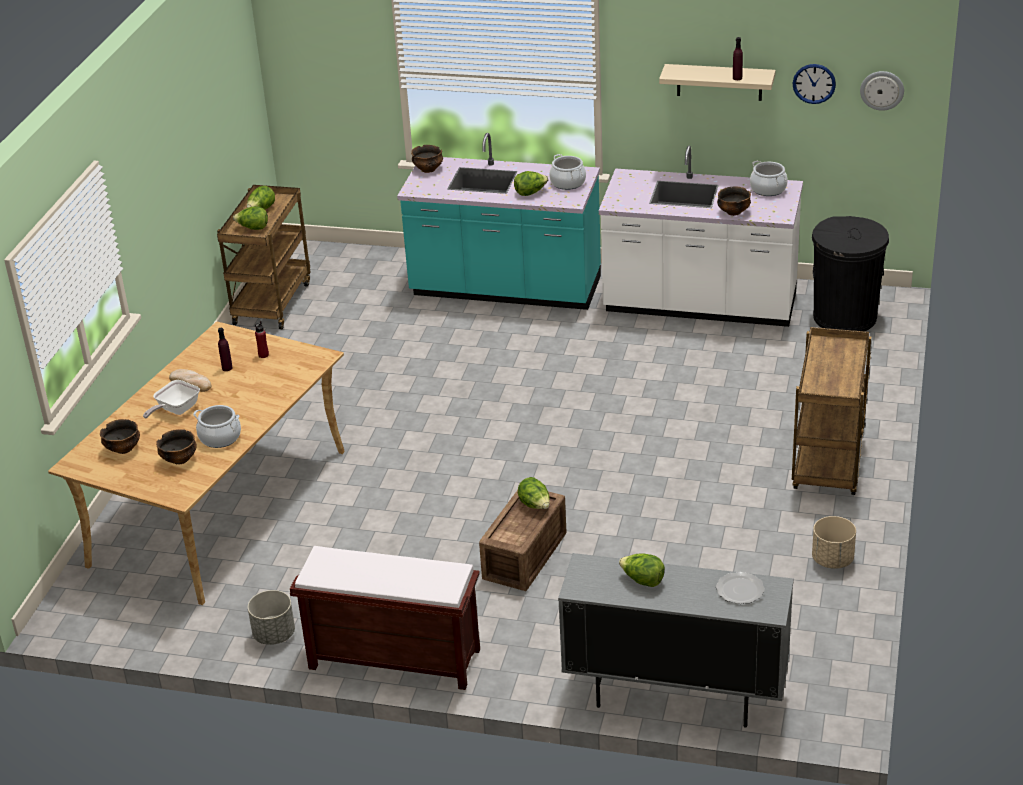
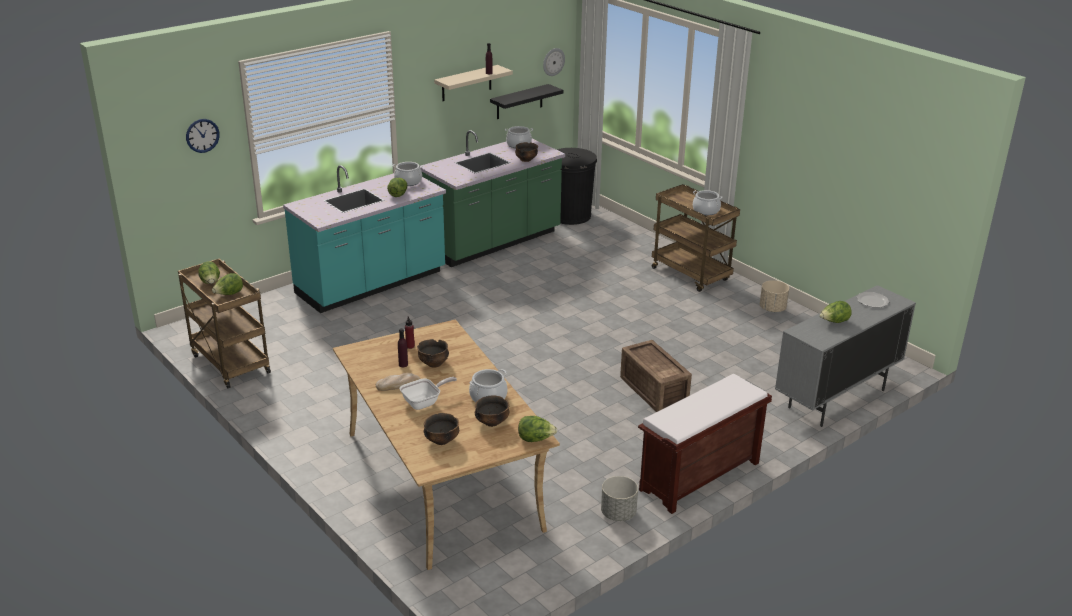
camera: 55 degrees left, 5 degrees down
frying pan [143,380,200,418] -> frying pan turned 105 degrees counterclockwise [400,377,457,410]
bowl [411,145,443,173] -> bowl moved to [417,339,449,368]
lettuce [518,477,550,509] -> lettuce moved to [518,416,557,442]
white counter [599,145,803,327] -> green counter [420,130,565,267]
wall clock [792,64,836,104] -> wall clock moved to [186,119,220,153]
none -> black shelf [490,84,563,119]
none -> cooking pot [693,190,723,215]

